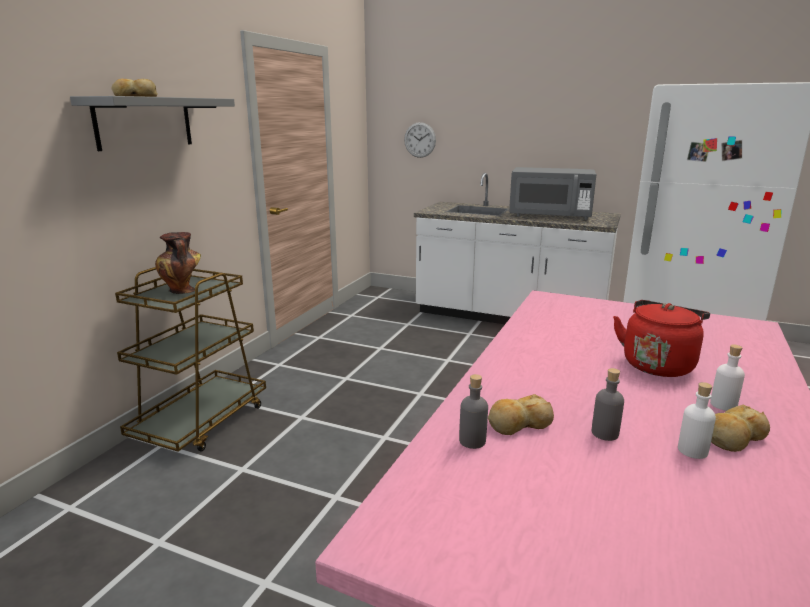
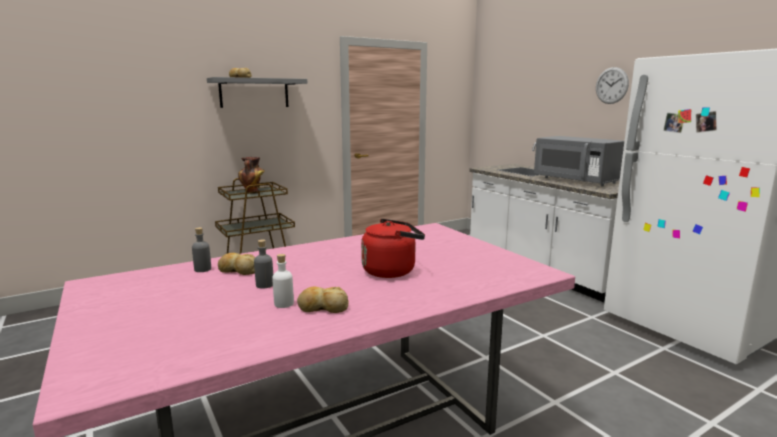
camera: 35 degrees right, 5 degrees down
wall clock [404,122,436,158] -> wall clock moved to [596,67,629,104]
white bottle [710,345,745,411] -> none

